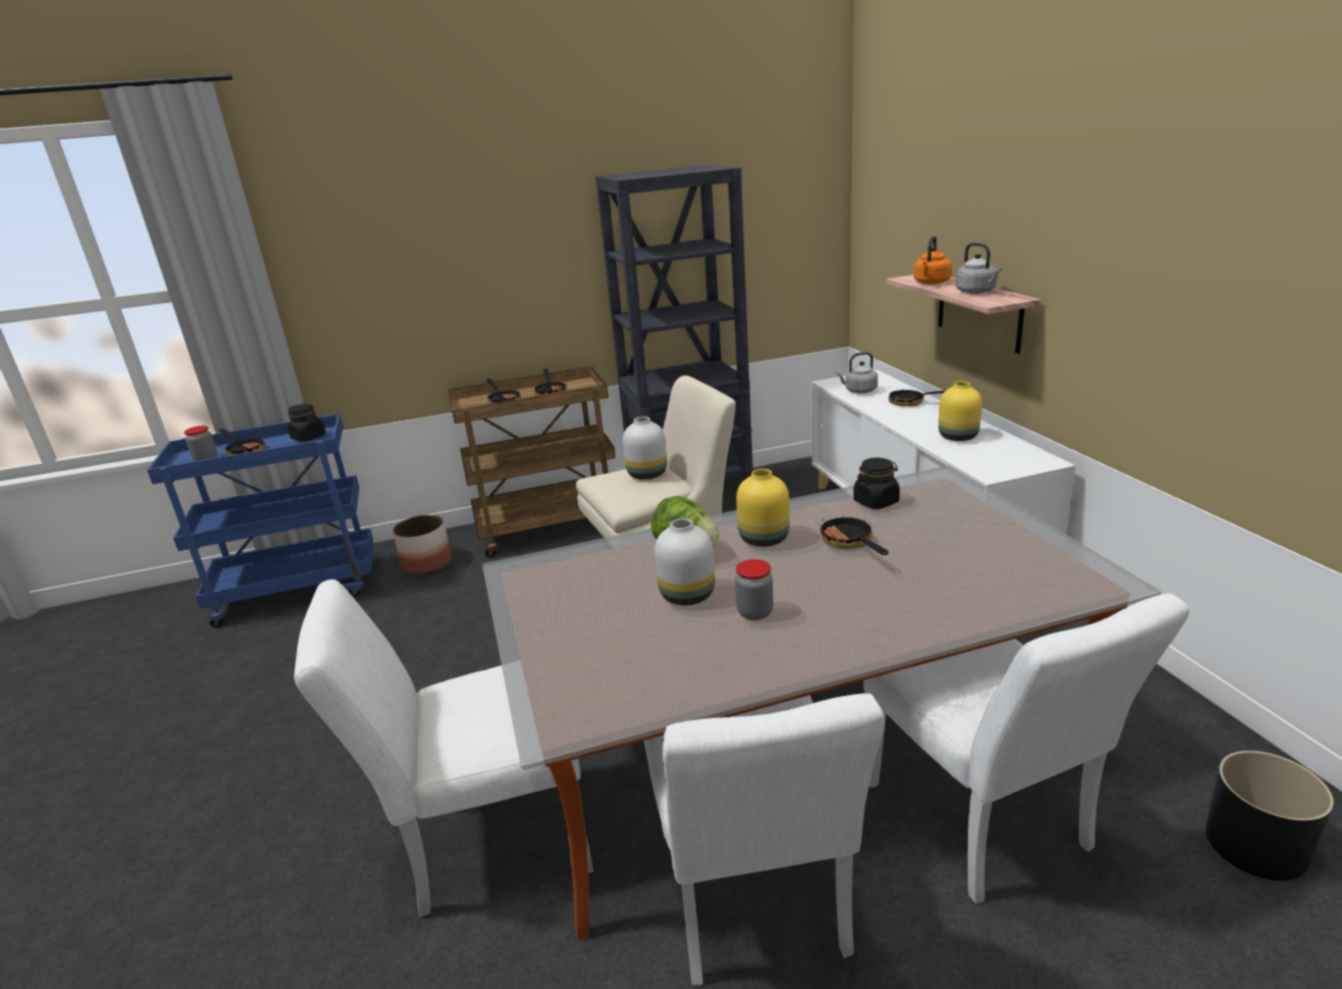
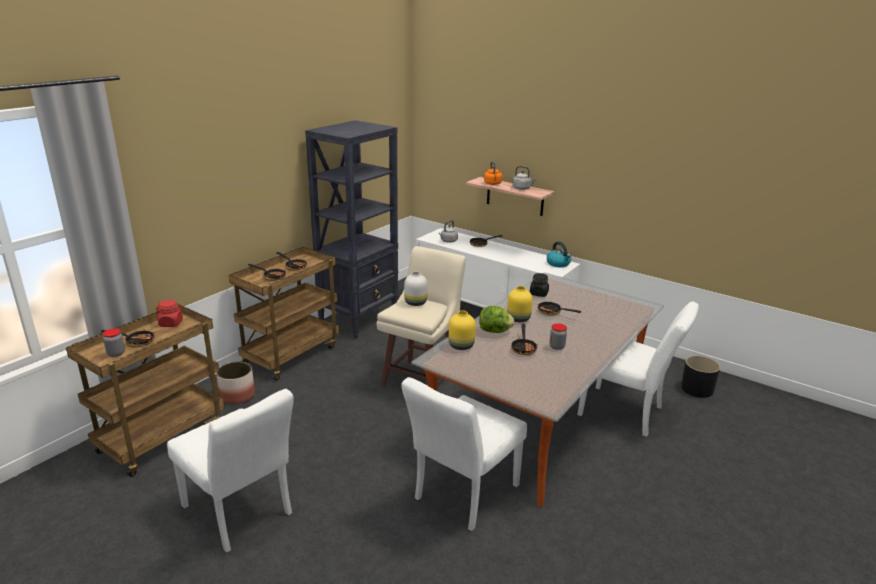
camera: 40 degrees left, 0 degrees up
blue cart [147,414,373,628] -> brown cart [66,304,225,477]
black jar [288,404,326,442] -> red jar [156,300,183,327]
white chair [644,693,884,985] -> white chair moved to [167,389,294,553]
white vase [655,518,715,605] -> frying pan [511,323,538,355]
yellow vase [938,381,982,441] -> yellow vase moved to [449,310,476,350]
none -> kettle [547,241,571,267]

